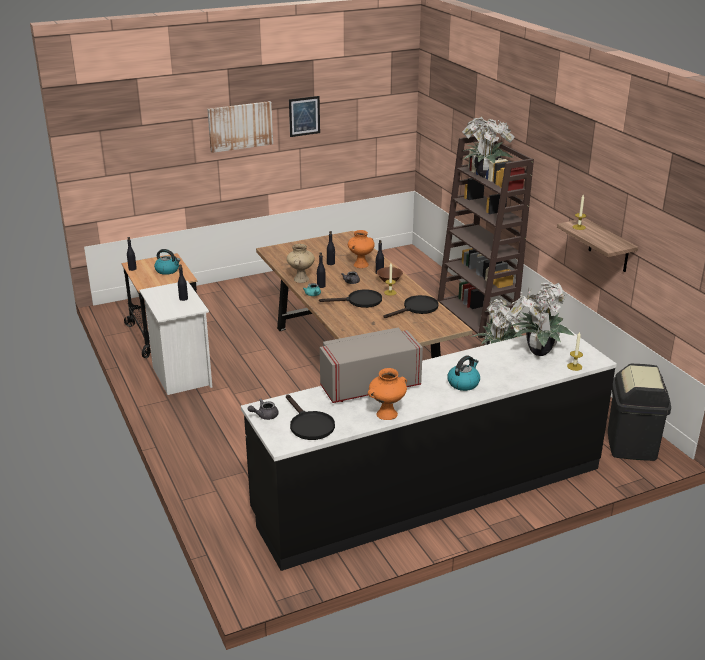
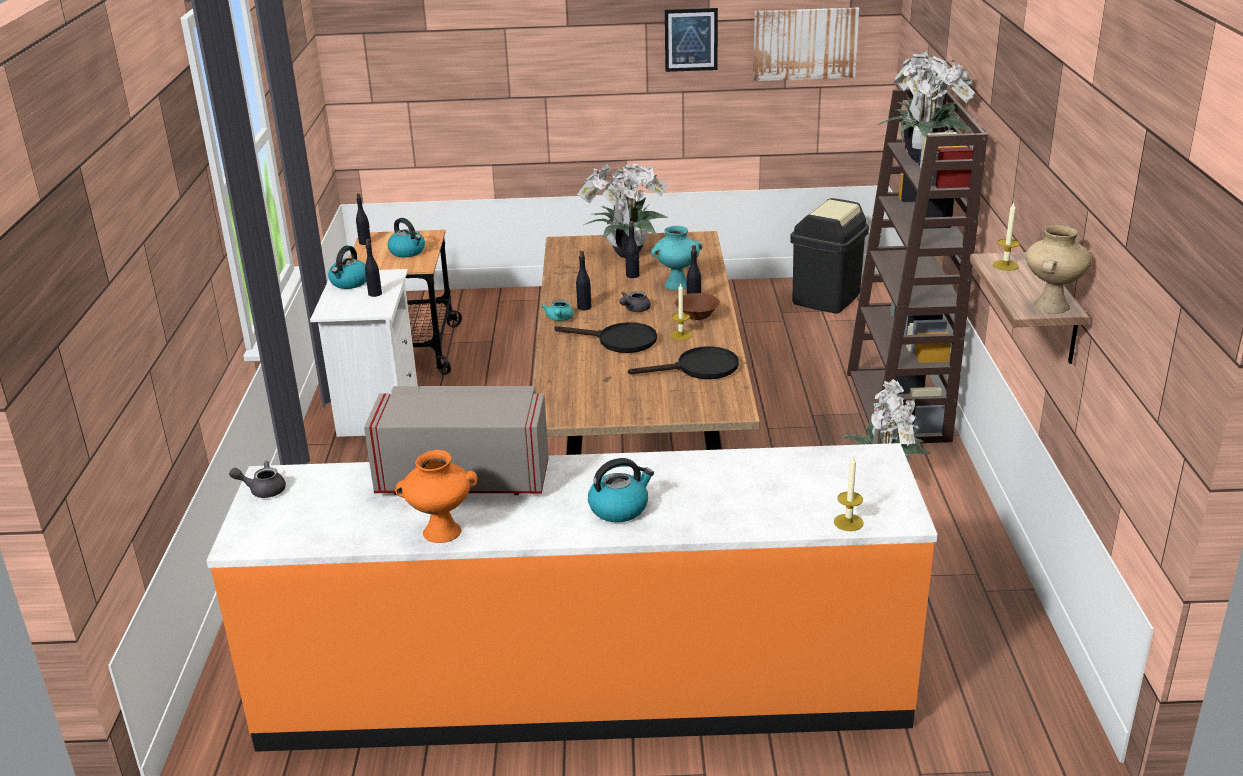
camera: 25 degrees right, 0 degrees up
picture [207,101,273,153] -> picture moved to [753,7,859,81]
black counter [241,328,617,571] -> orange counter [206,443,938,752]
black frying pan [286,394,335,440] -> none
beige vase [287,244,315,283] -> beige vase moved to [1025,225,1092,314]
orange vase [348,230,375,268] -> turquoise vase [651,226,702,290]
potted plant [508,283,574,356] -> potted plant moved to [577,164,669,258]
black trash can [608,364,671,461] -> black trash can moved to [790,198,869,314]
none -> kettle [328,246,366,289]

